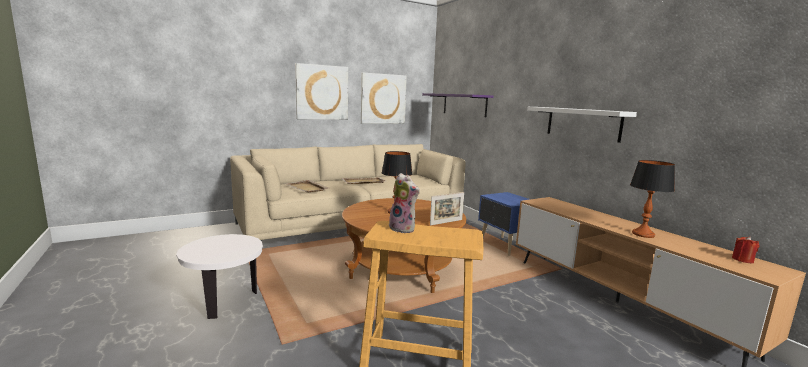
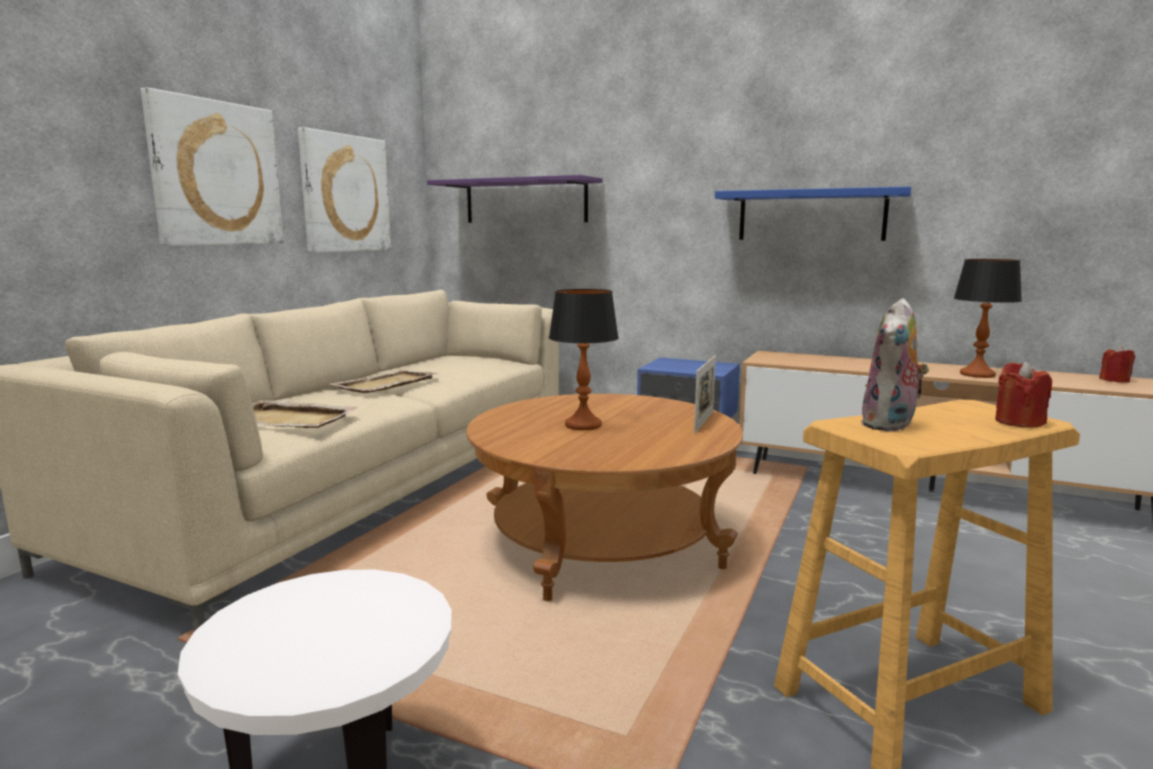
camera: 35 degrees left, 0 degrees up
plush toy [389,173,420,233] -> plush toy turned 120 degrees clockwise [861,298,929,432]
white shelf [527,107,637,143] -> blue shelf [715,187,911,241]
none -> red candle [995,361,1052,428]

